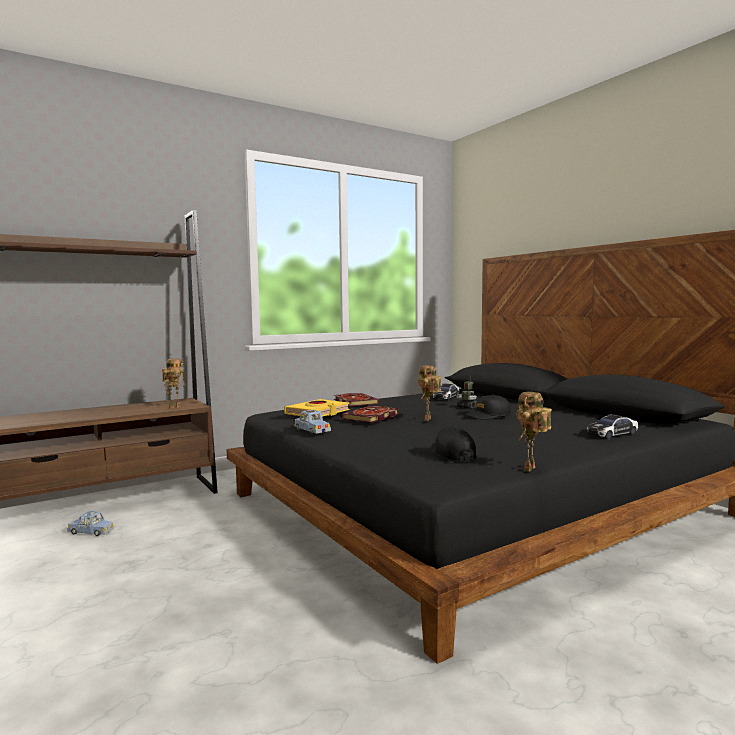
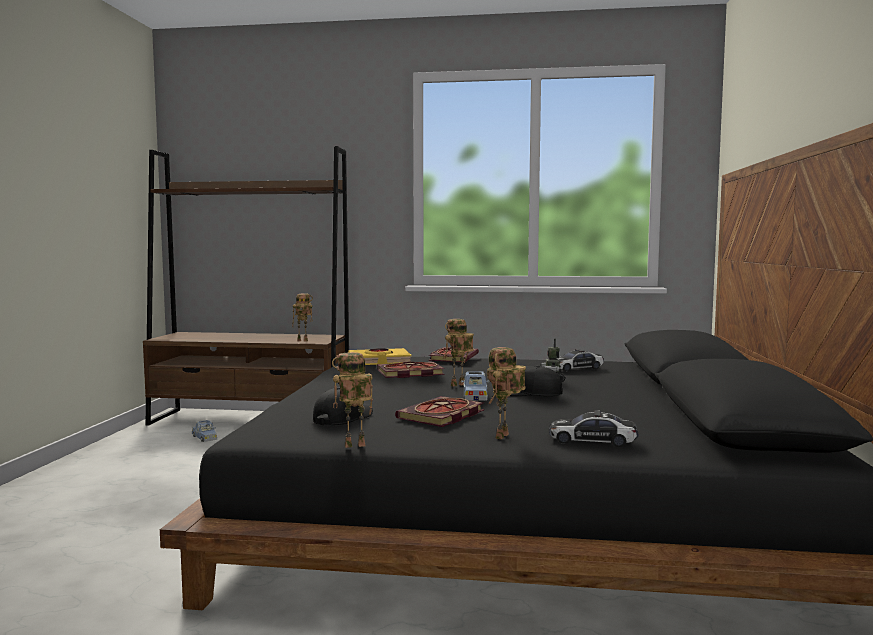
camera: 40 degrees right, 0 degrees up
blue toy car [294,410,331,434] -> blue toy car moved to [461,371,489,401]
none -> book [395,396,484,427]
none -> toy robot [487,347,526,439]

